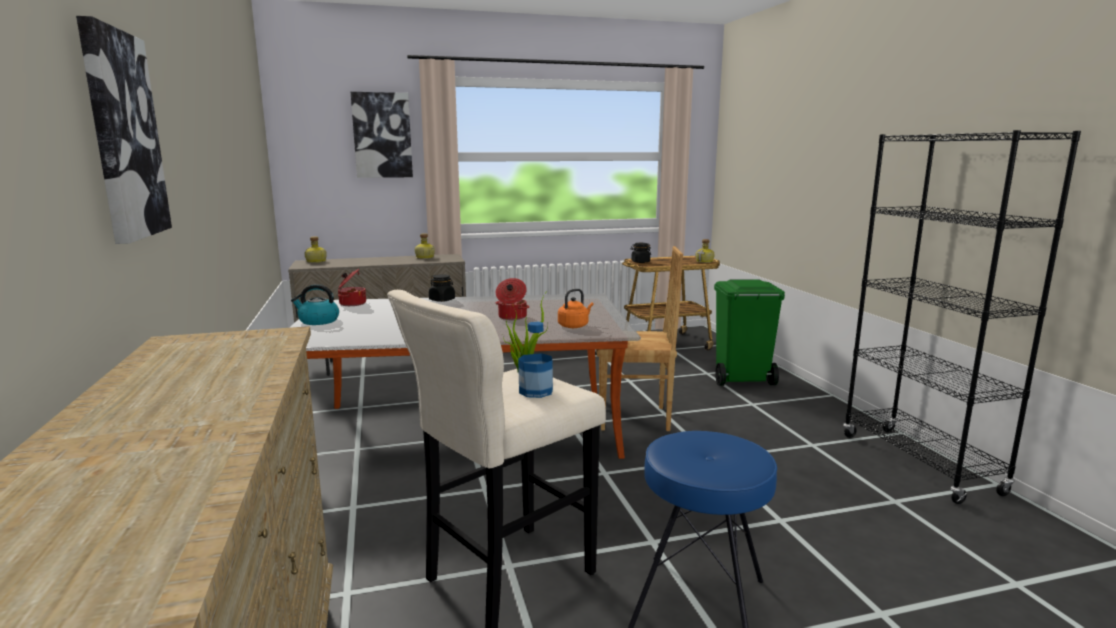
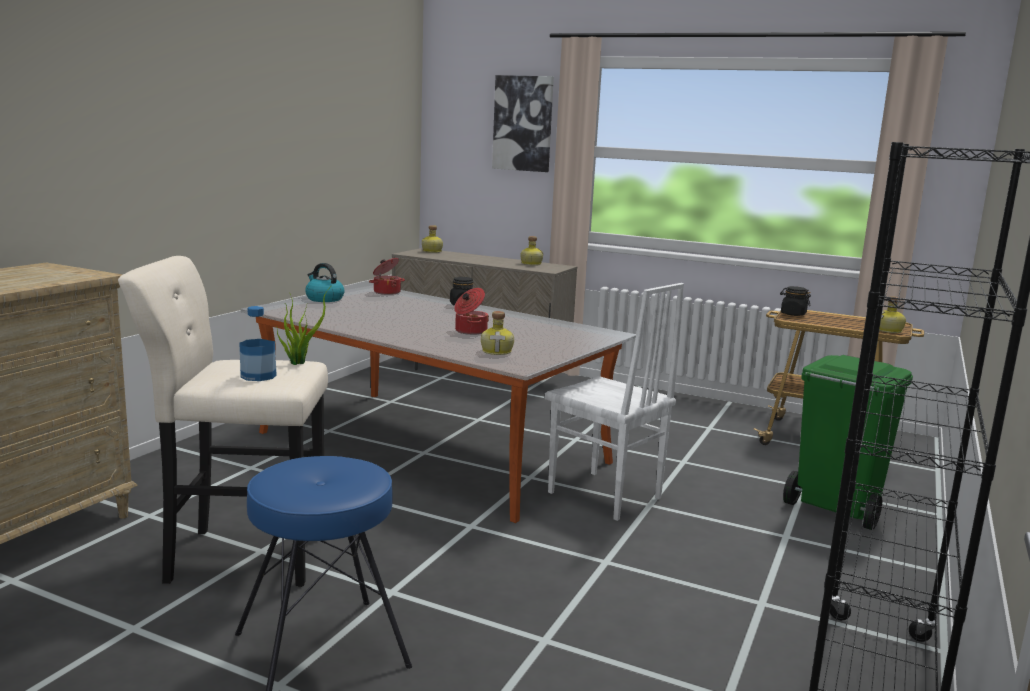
camera: 40 degrees right, 0 degrees up
picture [76,16,172,244] -> none
orange kettle [558,289,594,328] -> bottle [481,311,514,355]
brown chair [596,246,683,431] -> white chair [545,283,684,521]

